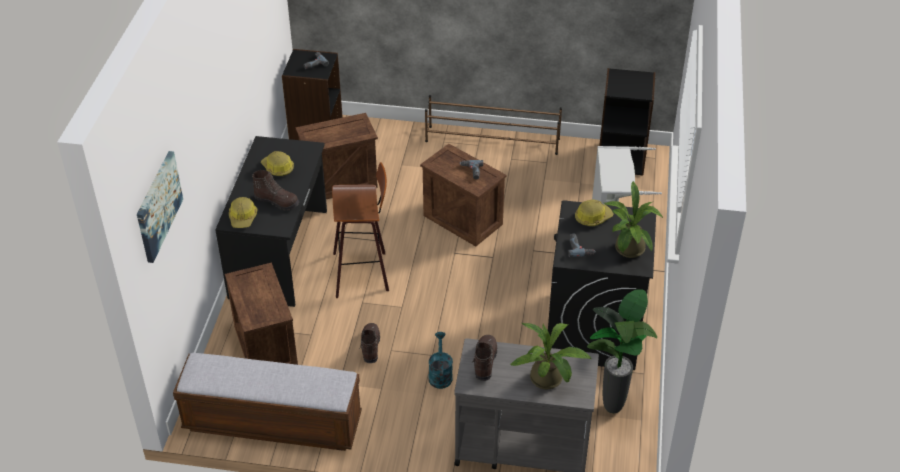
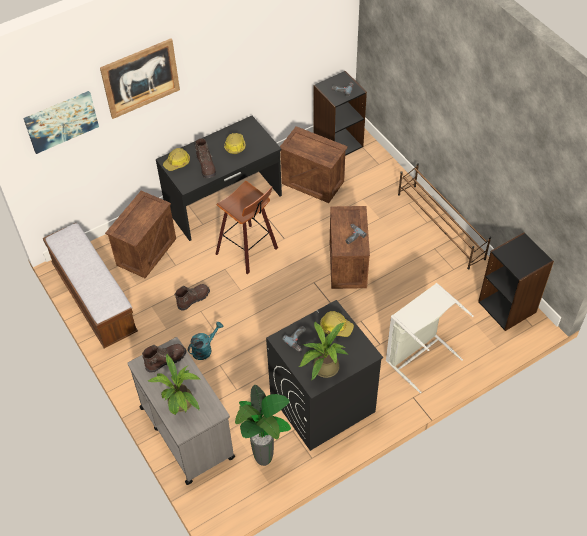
camera: 50 degrees right, 10 degrees up
none -> picture [100,38,180,119]

